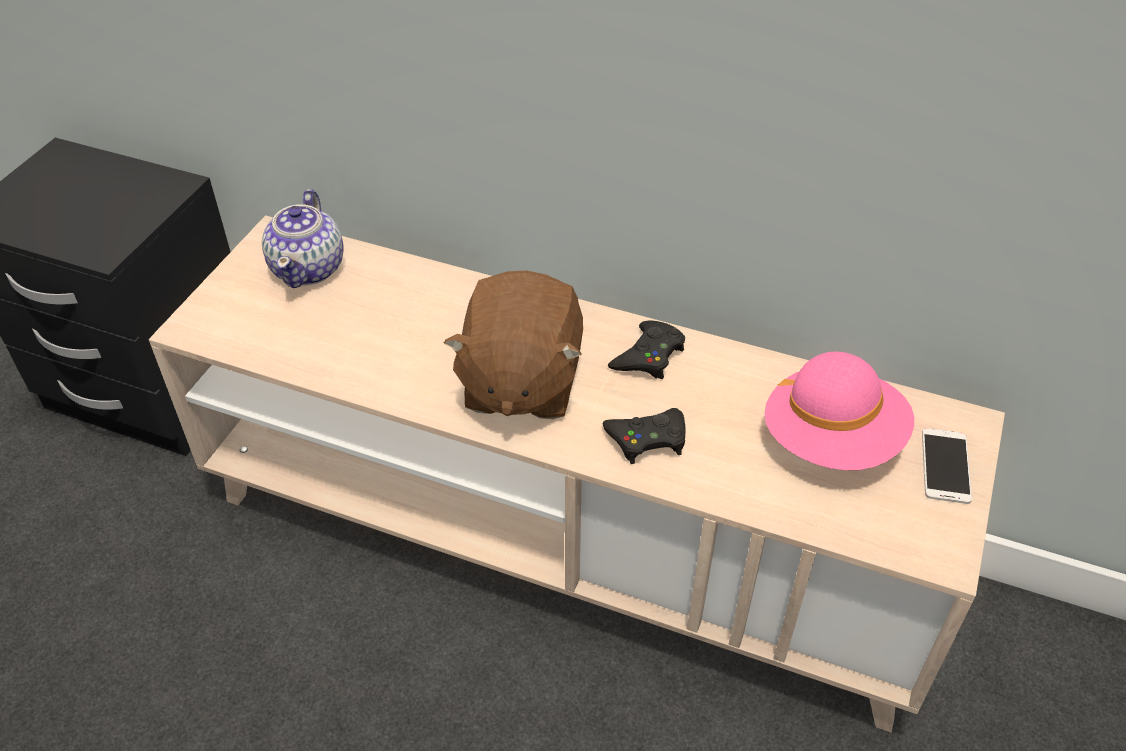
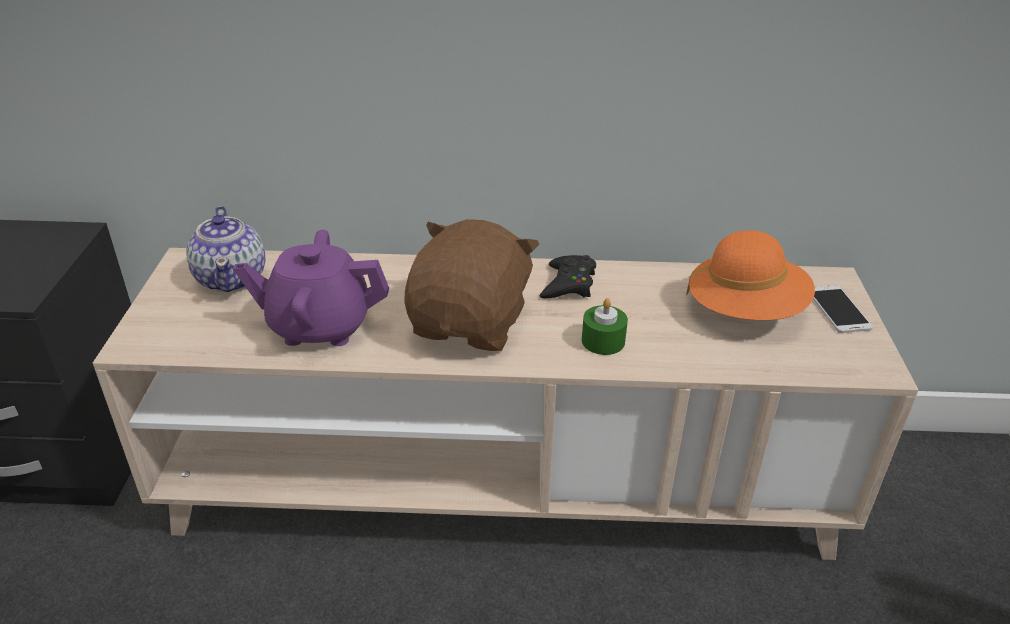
camera: 20 degrees left, 10 degrees down
brown plush toy [444,270,583,419] -> brown plush toy turned 150 degrees counterclockwise [404,219,539,351]
black game controller [602,408,685,464] -> green candle [582,298,628,355]
pink hat [764,352,914,470] -> orange hat [686,230,815,320]
none -> purple teapot [233,230,389,346]

